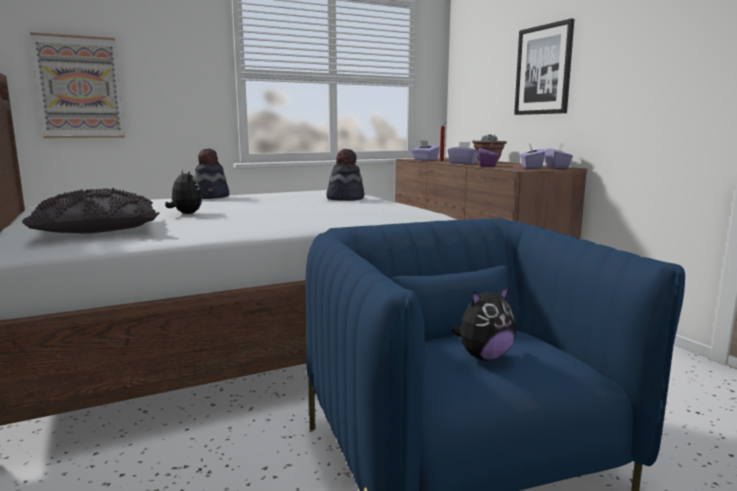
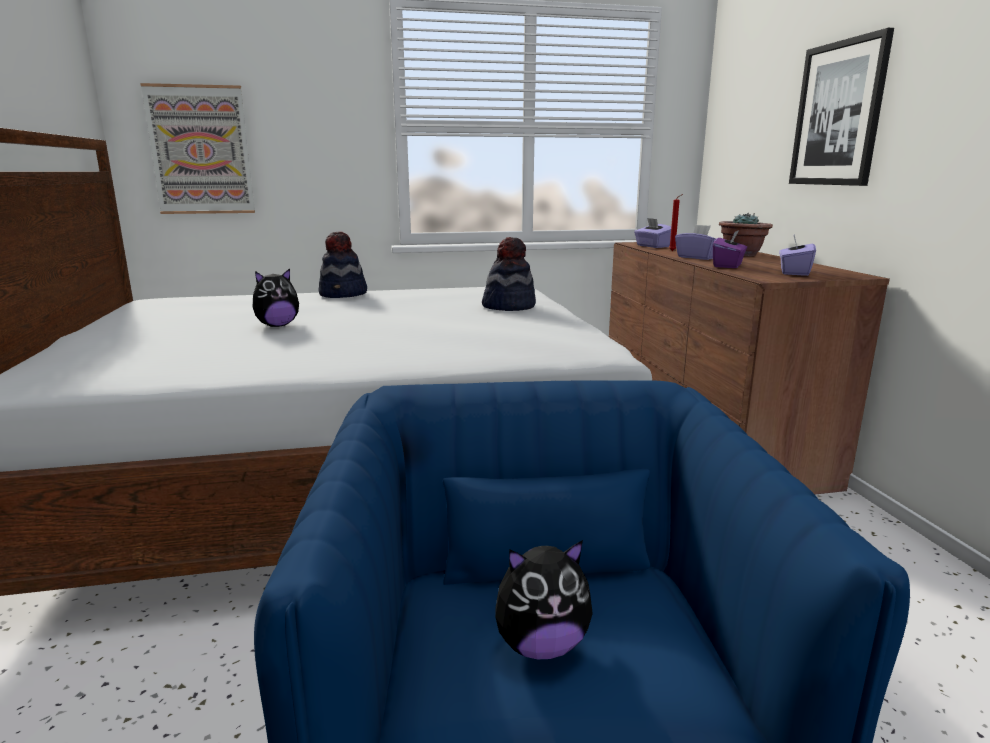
camera: 15 degrees right, 5 degrees up
black pillow [22,188,159,233] -> none
plush toy [165,170,202,214] -> plush toy turned 75 degrees clockwise [253,268,299,327]
purple tissue box [545,143,573,168] -> none

